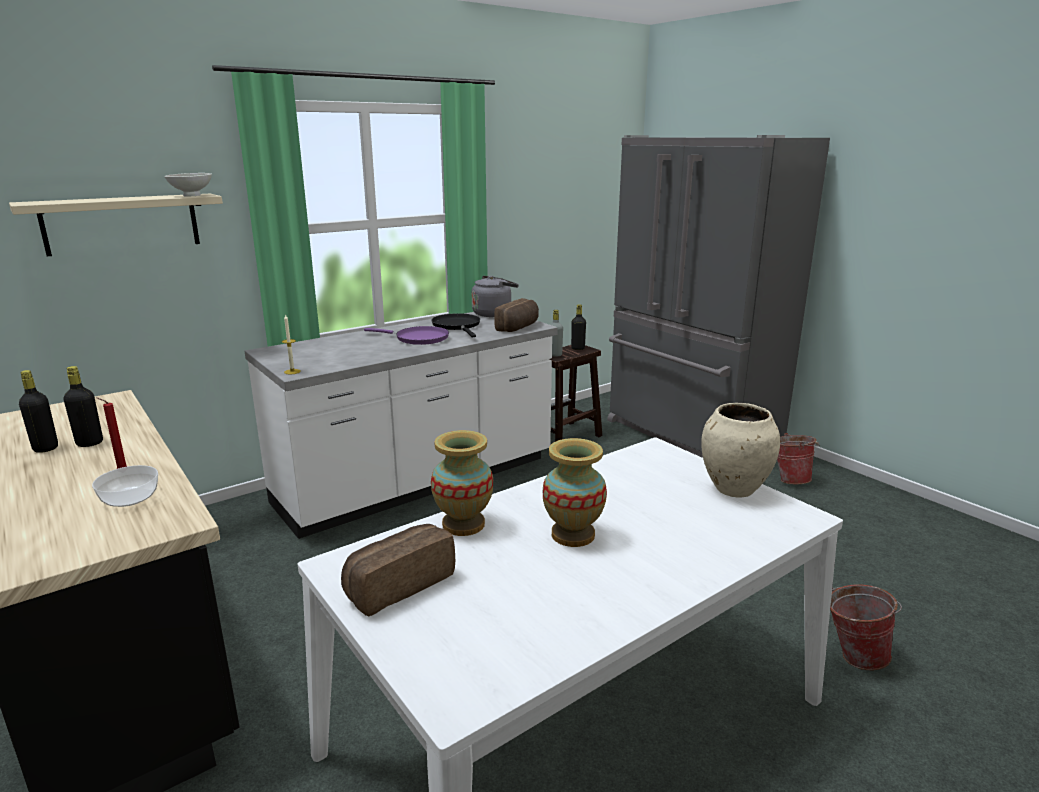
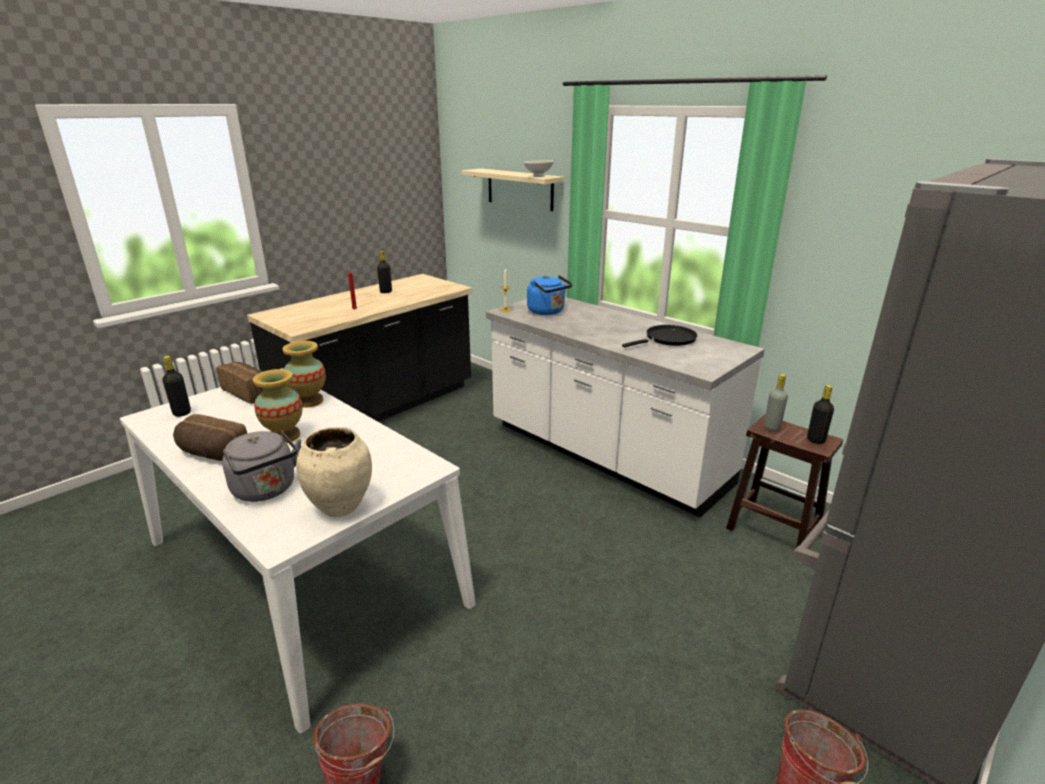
camera: 80 degrees right, 5 degrees up
black bottle [64,366,103,447] -> black bottle moved to [163,356,191,417]
bowl [92,465,158,507] -> none
purple frying pan [364,326,449,345] -> none
grey kettle [472,276,519,317] -> grey kettle moved to [222,431,302,502]
bread [494,298,539,332] -> bread moved to [173,414,248,461]
none -> blue kettle [527,275,573,315]

